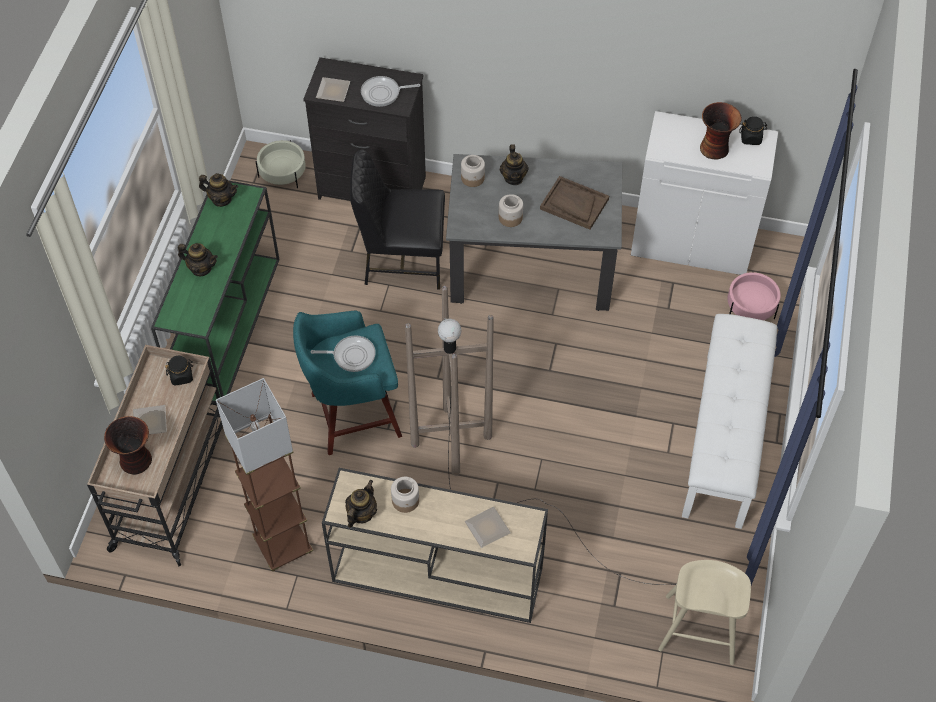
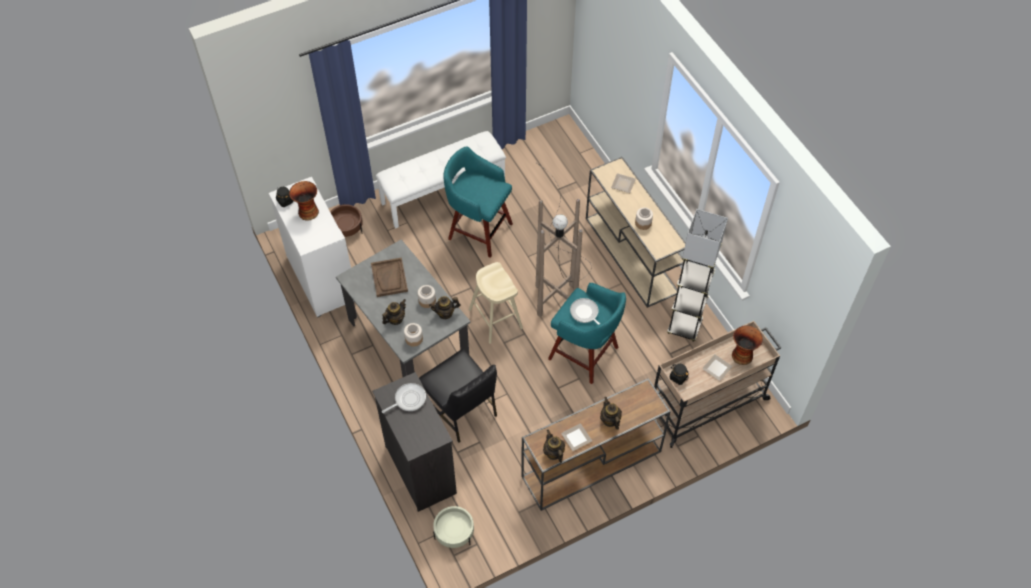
camera: 130 degrees left, 0 degrees up
green console table [151,180,280,401] -> brown console table [521,378,671,511]
brown floor lamp [216,378,313,571] -> grey floor lamp [667,209,728,342]
plate [316,77,350,102] -> plate moved to [561,423,592,451]
teapot [345,480,377,527] -> teapot moved to [429,296,461,319]
frying pan [361,76,420,107] -> frying pan turned 75 degrees counterclockwise [382,383,426,413]
beige stool [658,560,751,665] -> beige stool moved to [469,262,523,344]
pink planter [727,271,781,320] -> brown planter [330,204,363,237]
none -> turquoise stool [443,146,513,258]

